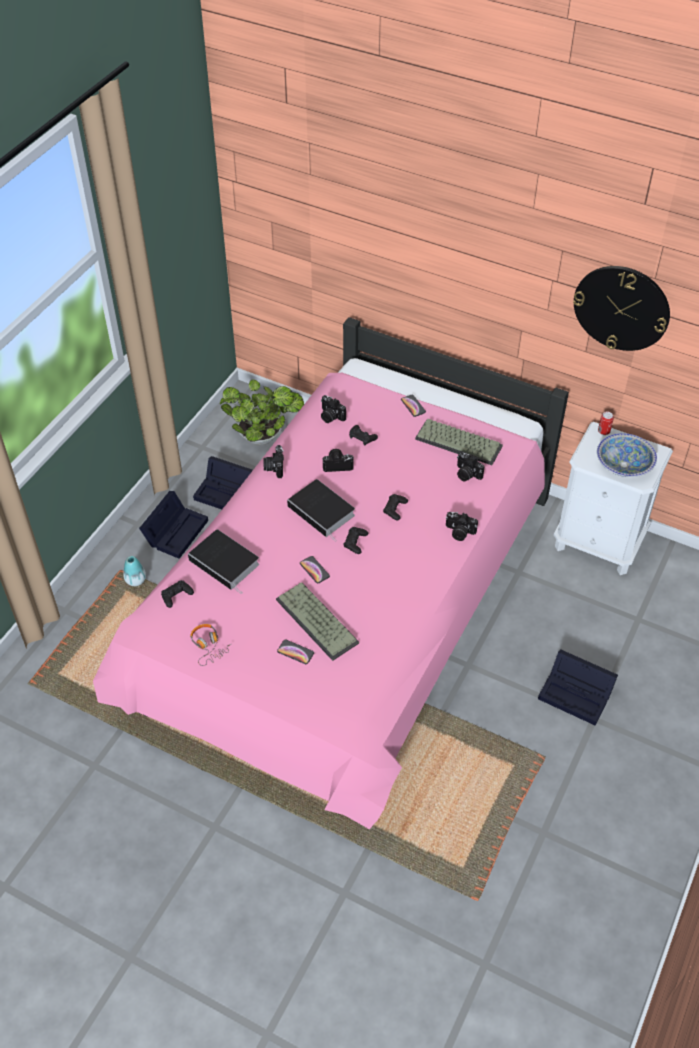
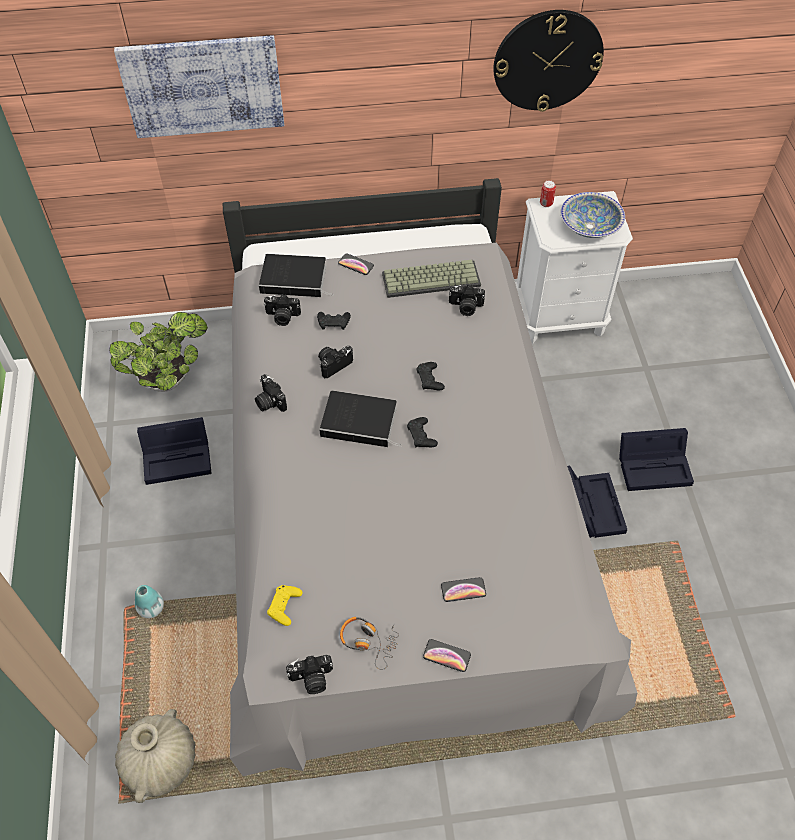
camera: 35 degrees left, 5 degrees up
pink bed [93,317,569,829] -> grey bed [223,178,637,776]
black storage box [139,491,208,559] -> black storage box moved to [567,465,627,538]
black game controller [161,580,194,608] -> yellow game controller [267,585,303,626]
book [188,529,259,594] -> book moved to [259,254,334,297]
keyboard [276,582,359,661] -> none
phone [300,556,330,584] -> phone moved to [423,639,471,672]
camera [445,512,478,541] -> camera moved to [286,655,333,694]
none -> picture [114,35,284,138]
none -> beige vase [115,709,196,803]

